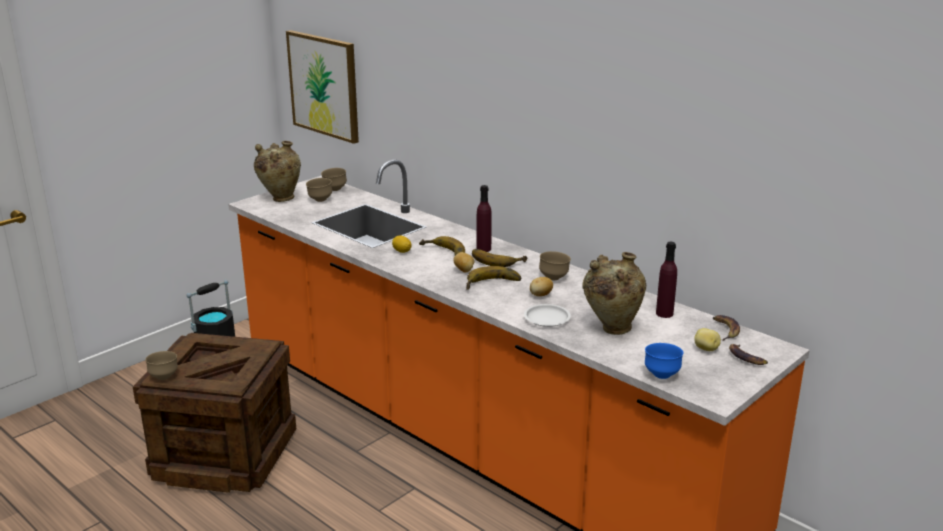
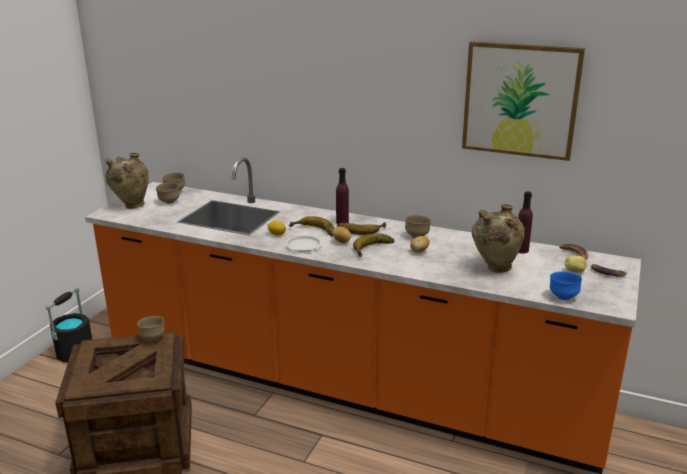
camera: 20 degrees left, 0 degrees up
brown bowl [145,351,178,380] -> brown bowl moved to [137,316,165,341]
picture [286,30,359,144] -> picture moved to [462,41,585,161]
white plate [524,304,571,327] -> white plate moved to [285,235,322,252]

